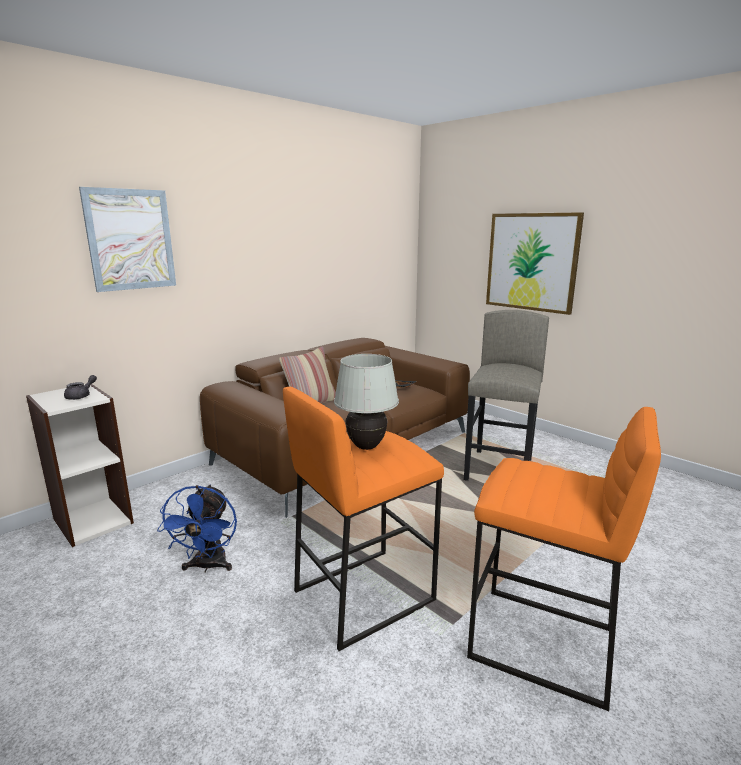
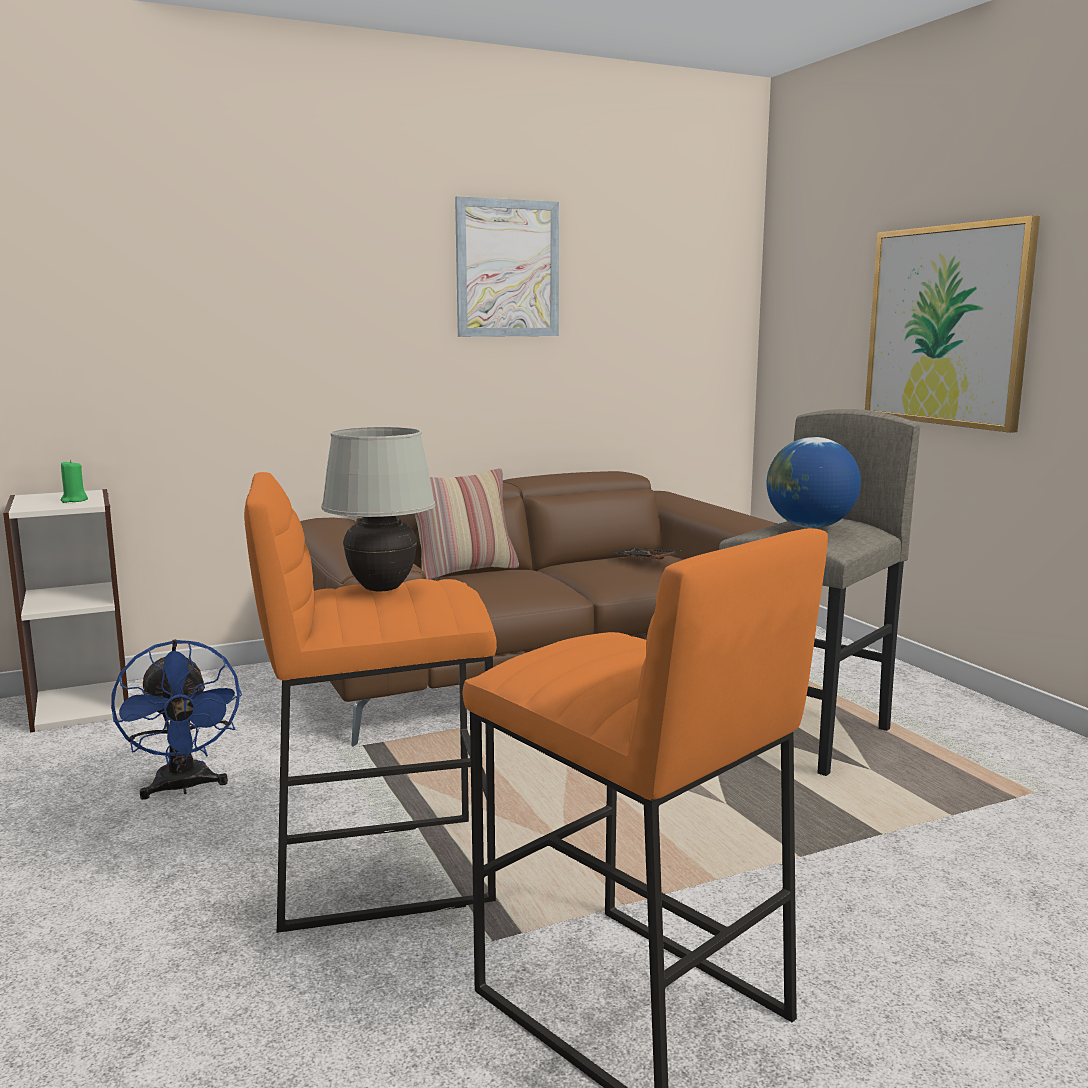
camera: 20 degrees right, 5 degrees down
grey teapot [64,375,97,400] -> green candle [60,460,88,503]
picture [79,187,176,292] -> picture moved to [455,196,559,337]
blue fan [157,484,237,573] -> blue fan turned 45 degrees counterclockwise [111,639,242,800]
none -> globe [767,437,861,528]

